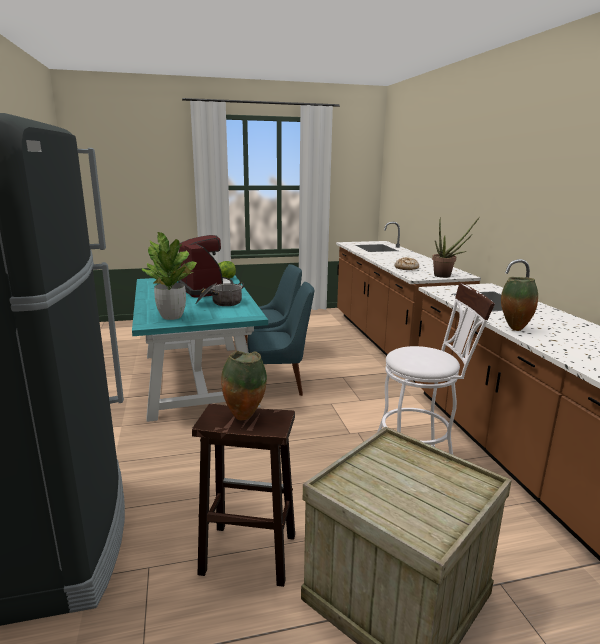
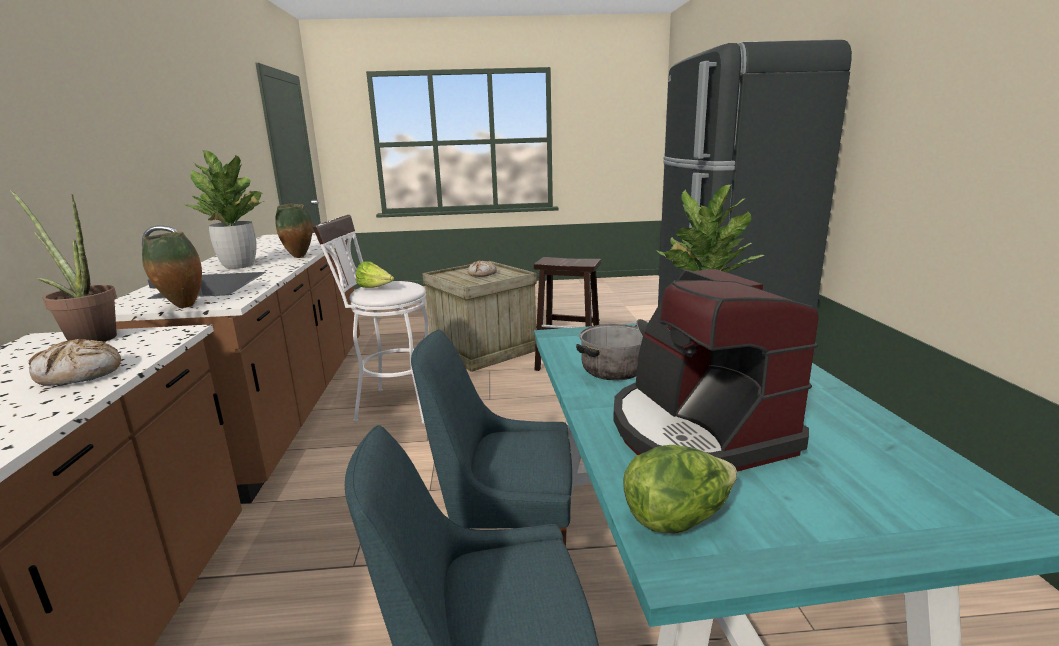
camera: 170 degrees left, 0 degrees up
vase [221,351,267,420] -> vase moved to [142,232,202,308]
none -> potted plant [184,151,266,269]
none -> lettuce [356,262,394,288]
none -> bread [468,260,497,277]

